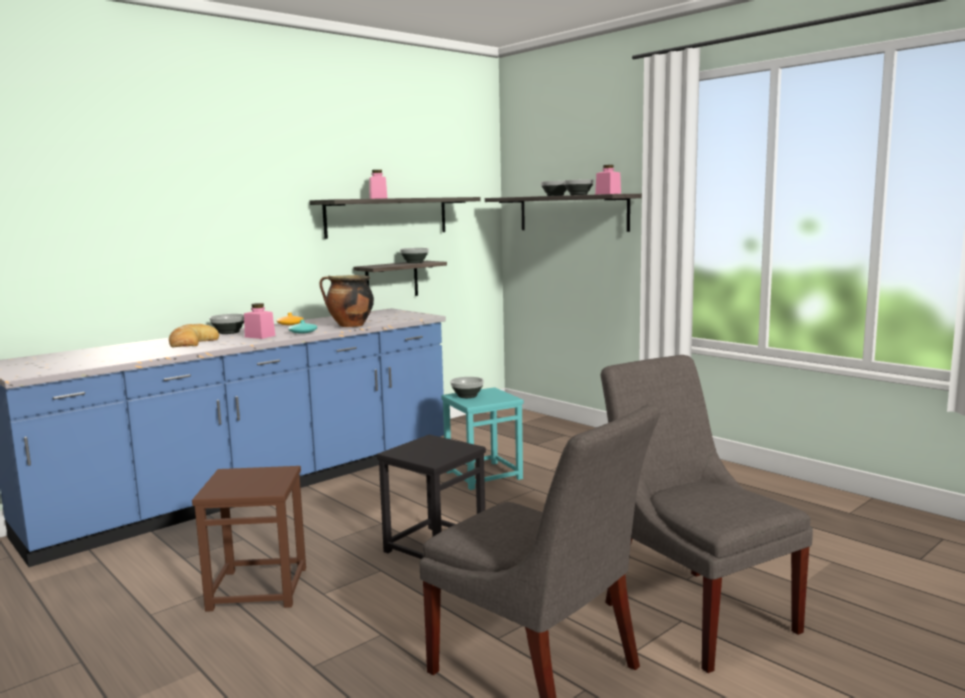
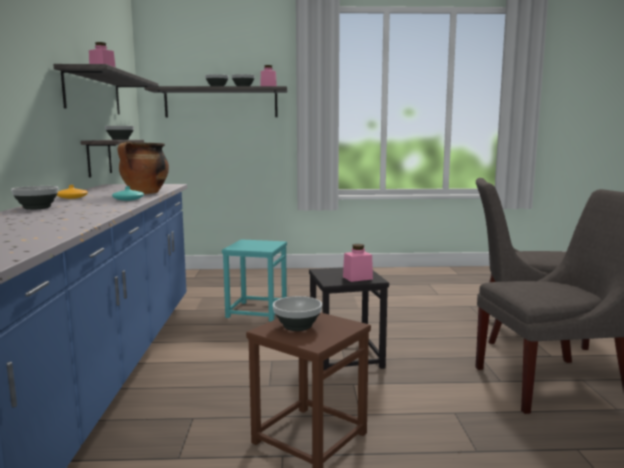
camera: 50 degrees left, 0 degrees up
bread [169,324,219,348] -> none
pink jar [244,303,275,339] -> pink jar moved to [343,244,373,282]
bowl [450,377,484,398] -> bowl moved to [273,296,322,331]

